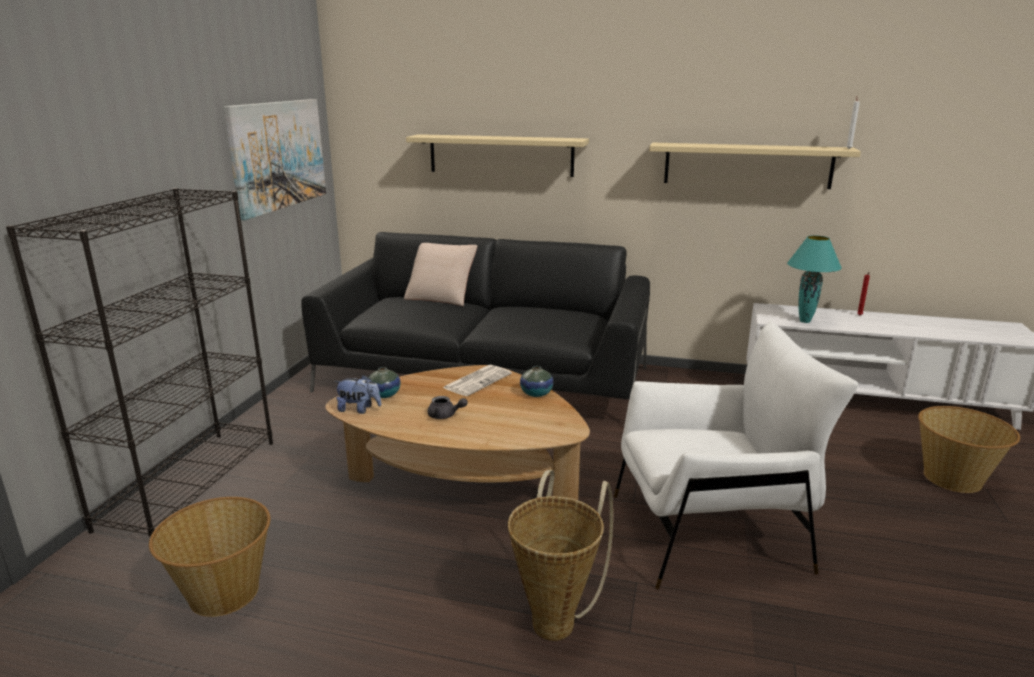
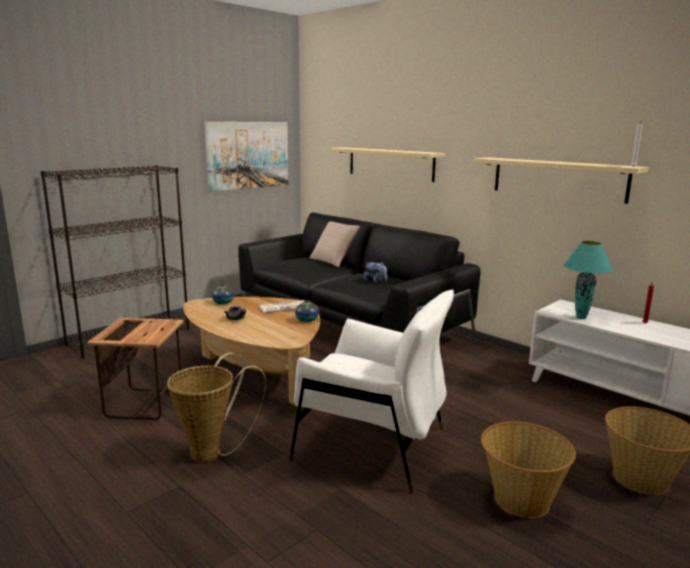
camera: 30 degrees right, 5 degrees down
basket [149,497,270,617] -> basket moved to [481,422,576,518]
plush toy [334,375,381,414] -> plush toy moved to [364,262,387,283]
none -> side table [87,318,184,420]

